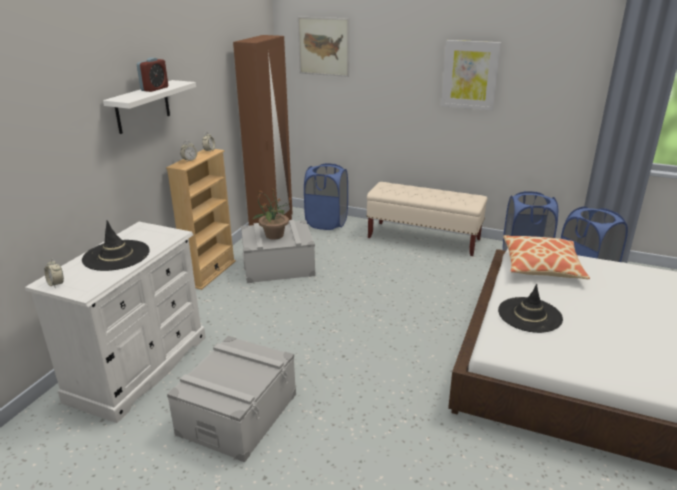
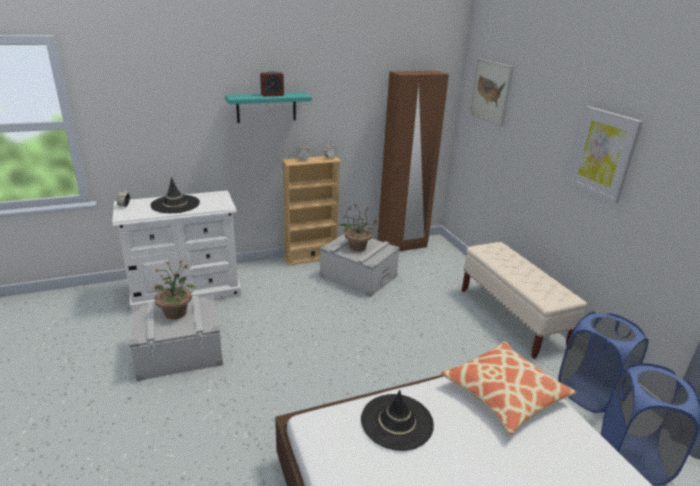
camera: 45 degrees right, 0 degrees up
white shelf [103,80,196,134] -> turquoise shelf [225,92,312,123]
blue laundry basket [304,163,348,230] -> none
none -> potted plant [153,259,195,319]

